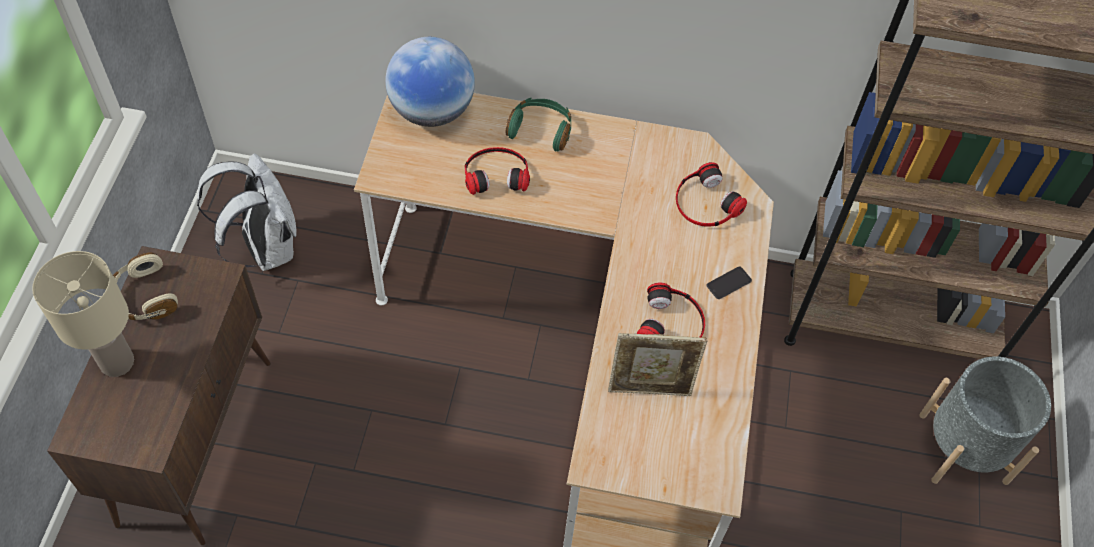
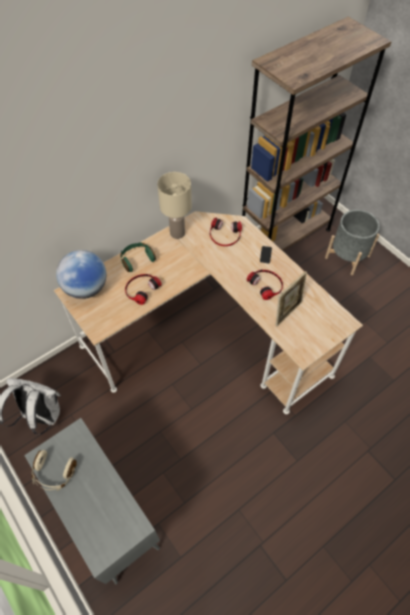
camera: 45 degrees left, 0 degrees up
beige table lamp [32,251,134,377] -> beige table lamp moved to [157,172,192,239]
brown cabinet [47,246,271,545] -> grey cabinet [24,418,160,584]

